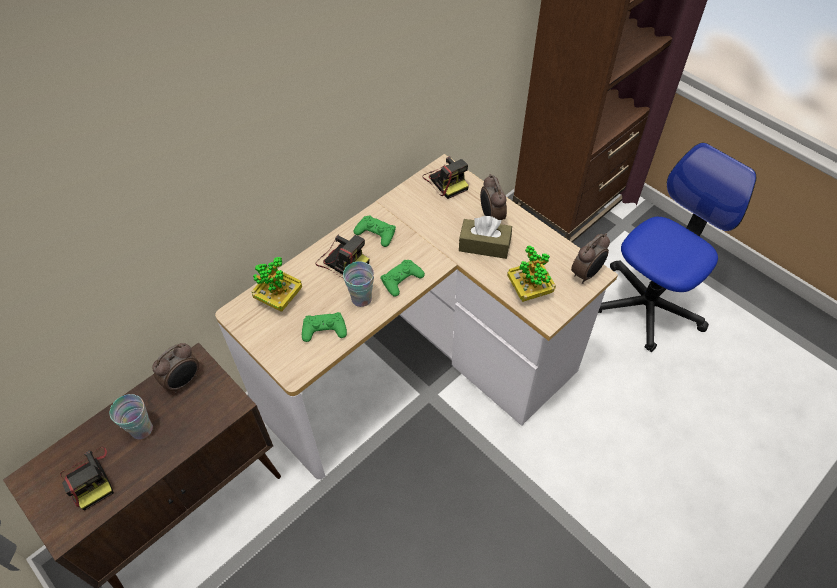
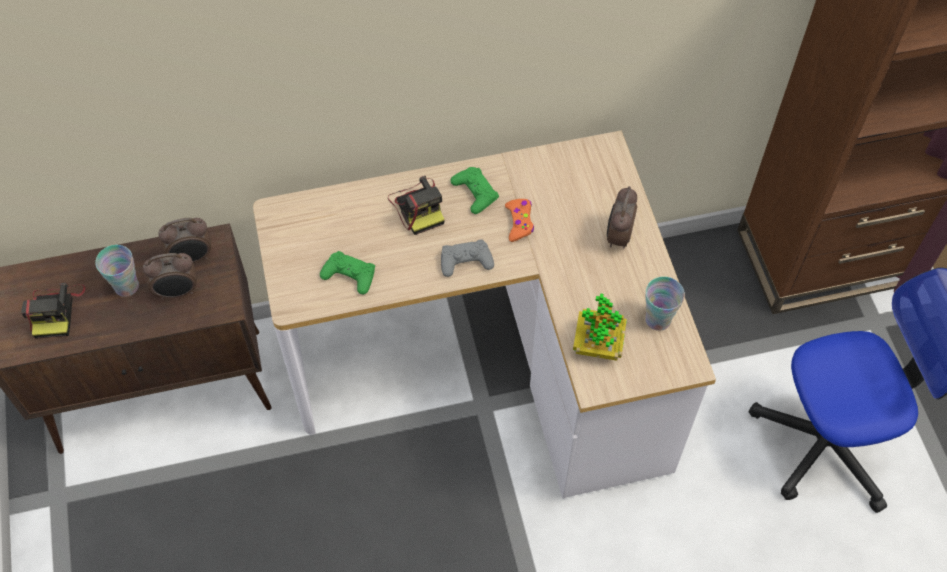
camera: 30 degrees right, 5 degrees up
potted plant [251,257,302,312] -> none
cup [343,261,374,307] -> cup moved to [645,277,685,331]
green game controller [380,260,425,297] -> grey game controller [441,239,494,277]
camera [422,156,469,199] -> none
brown tissue box [459,216,512,259] -> none
alarm clock [571,233,610,284] -> alarm clock moved to [143,253,197,300]
none -> orange game controller [505,199,534,242]

